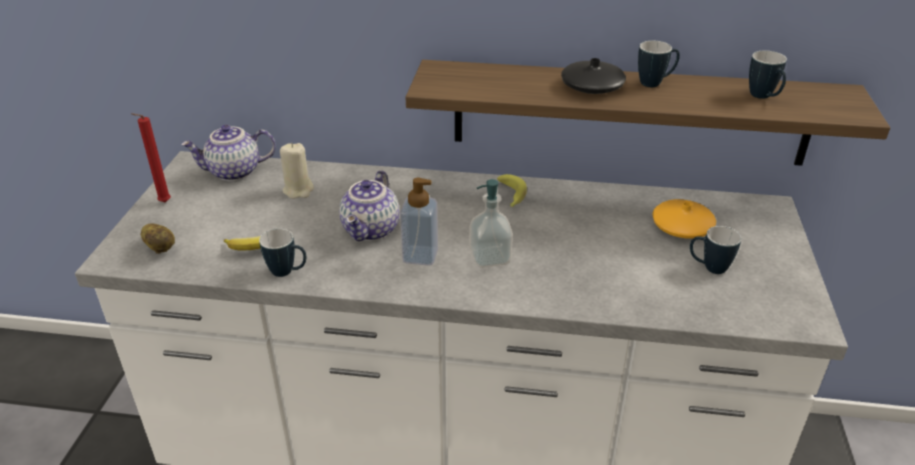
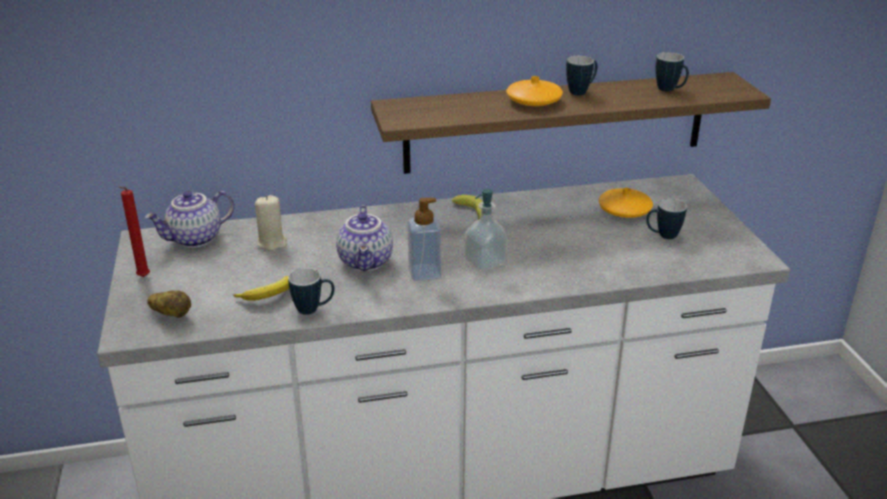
camera: 20 degrees left, 5 degrees down
black vase [561,58,626,94] -> orange vase [507,76,563,106]

